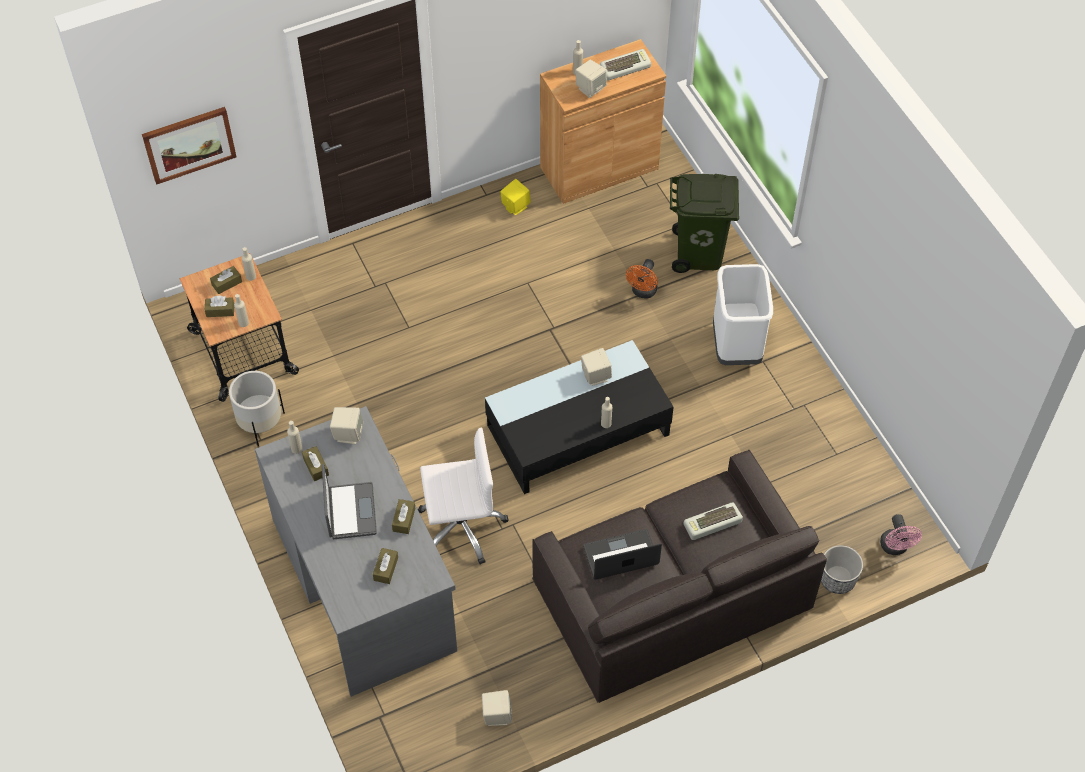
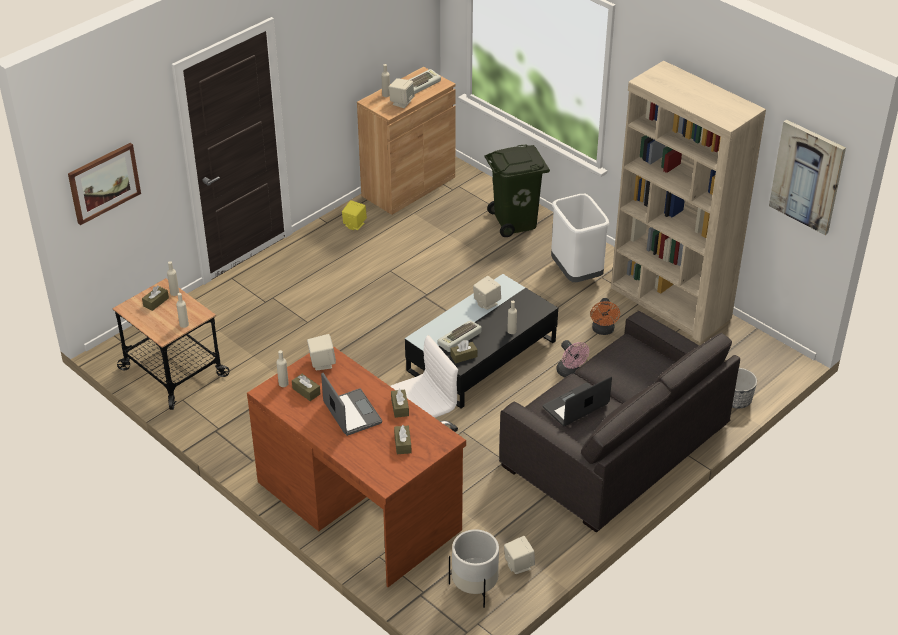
camera: 20 degrees left, 15 degrees down
brown tissue box [205,295,234,317] -> brown tissue box moved to [450,340,478,363]
white planter [229,371,285,446] -> white planter moved to [449,529,499,608]
grey desk [255,406,457,697] -> brown desk [247,346,466,587]
orange fan [626,259,658,299] -> orange fan moved to [590,298,620,335]
keyboard [683,503,743,540] -> keyboard moved to [437,320,482,352]
pink fan [880,514,922,555] -> pink fan moved to [556,340,589,377]
none -> beige bookcase [611,61,766,343]
none -> picture [769,120,846,235]

